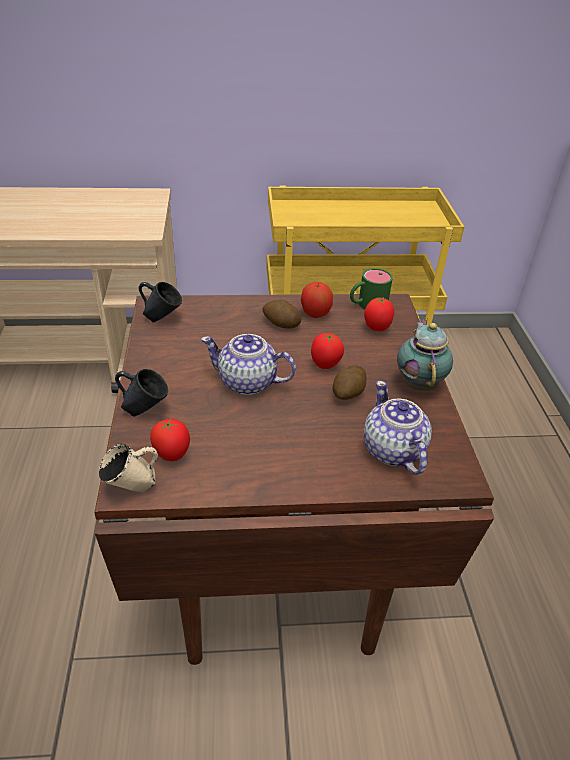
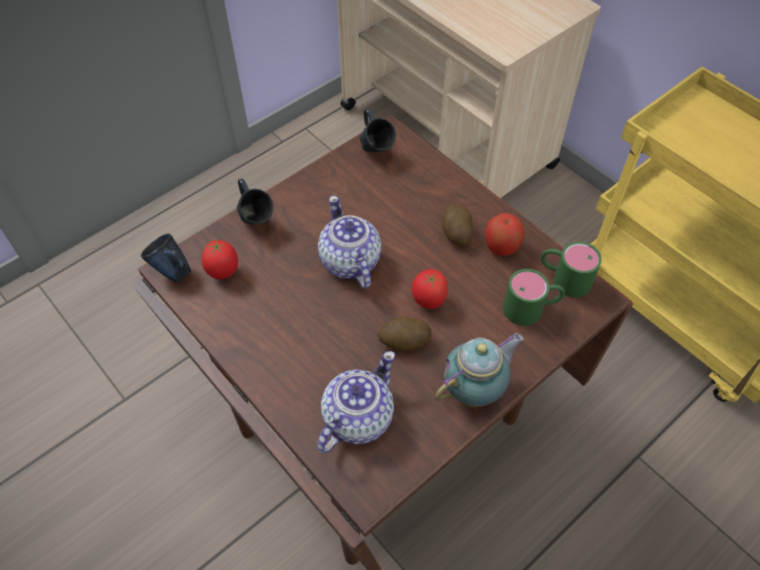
camera: 55 degrees right, 15 degrees up
beige mug [99,444,158,492] -> blue mug [141,233,191,283]
tomato [364,297,394,331] -> green mug [503,269,565,326]

